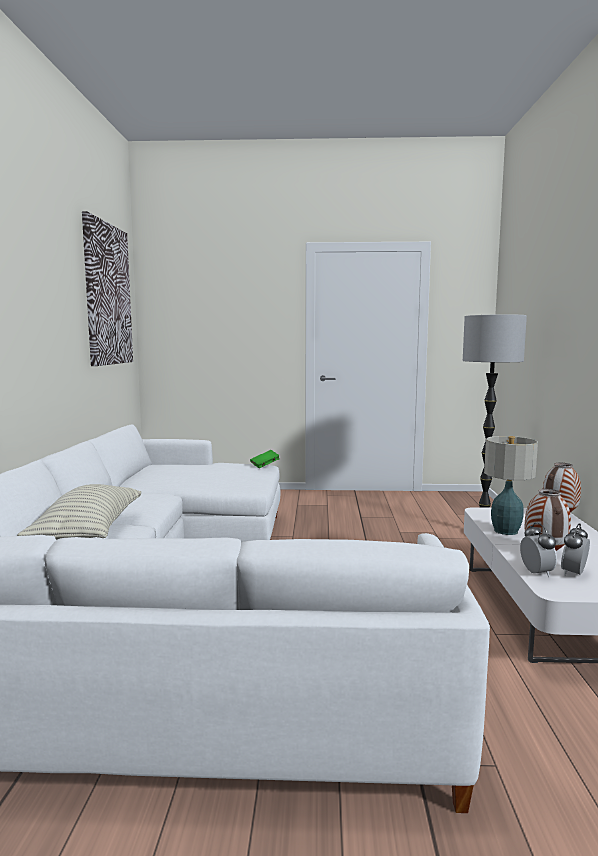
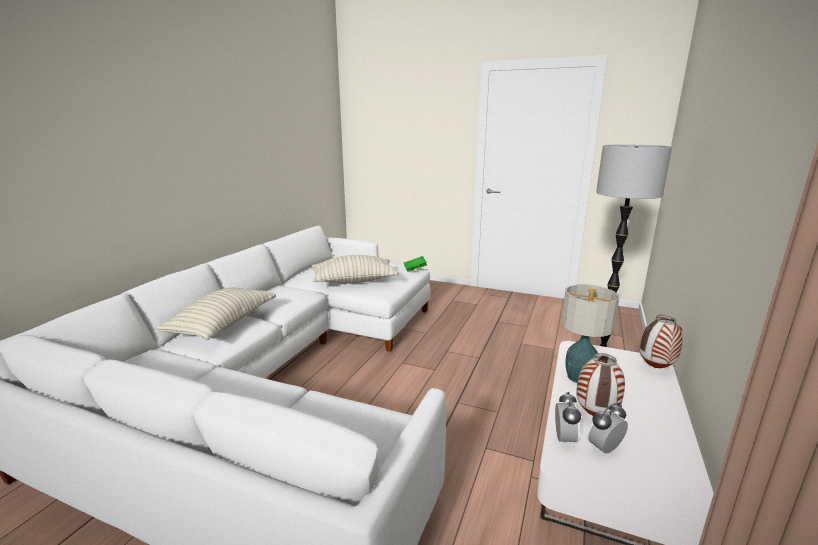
camera: 20 degrees right, 10 degrees up
picture [82,211,133,366] -> none
none -> pillow [312,255,399,284]

